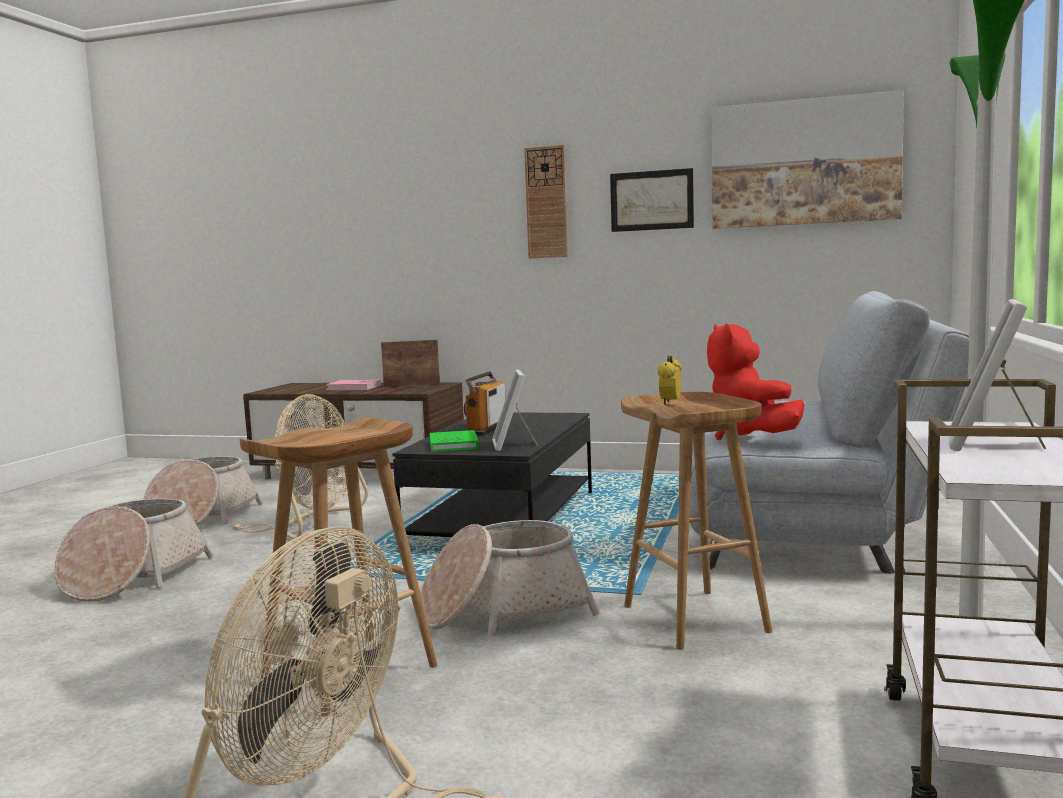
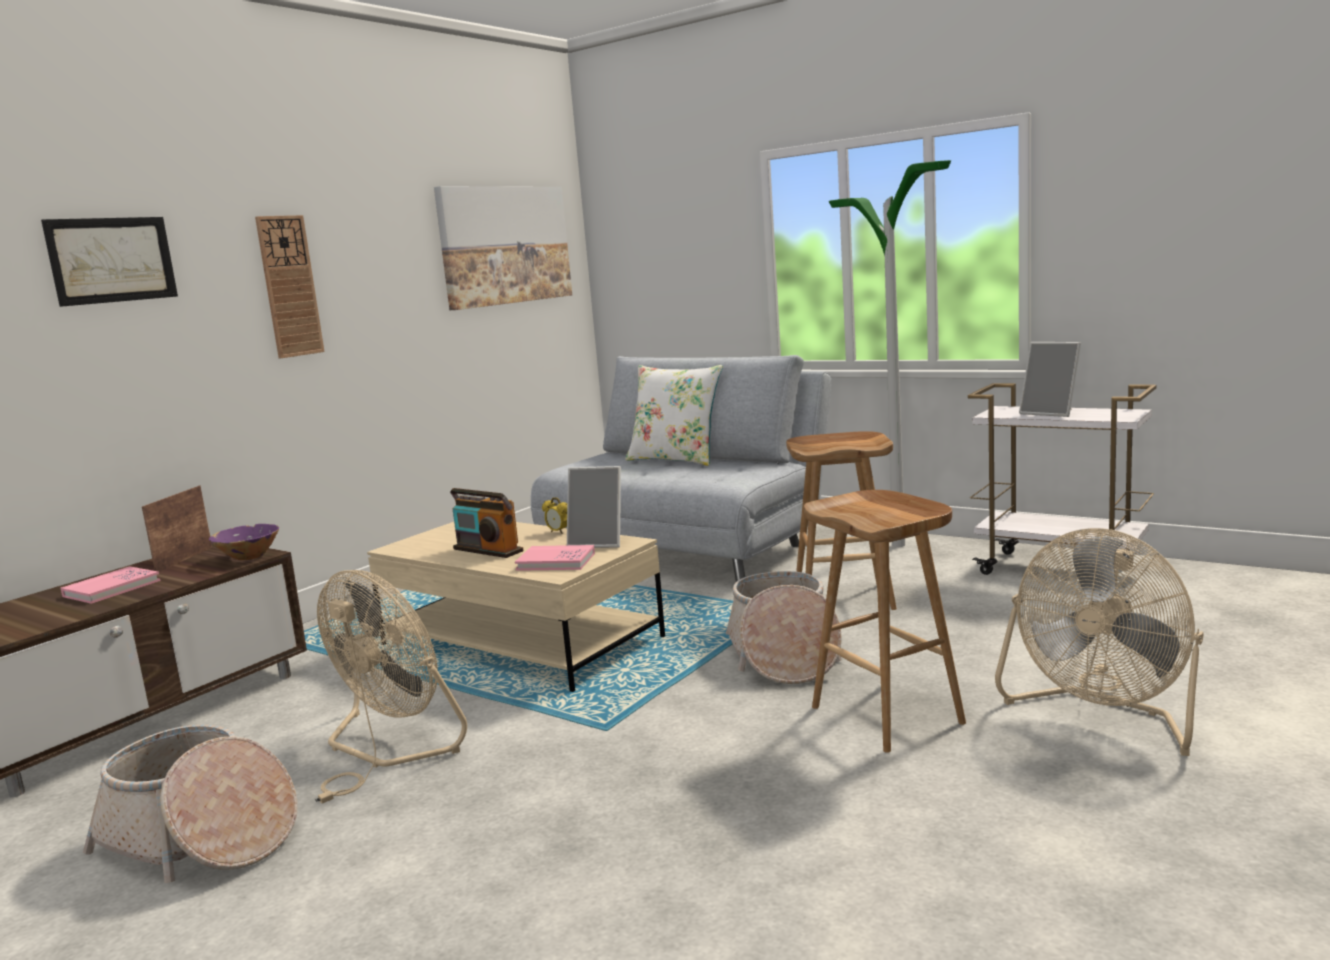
camera: 70 degrees left, 5 degrees up
basket [54,499,214,602] -> none
black coffee table [392,412,592,537] -> beige coffee table [367,522,665,692]
green book [430,430,479,452] -> pink book [515,545,595,571]
picture [610,168,694,232] -> picture moved to [41,217,178,307]
alarm clock [657,355,681,405] -> alarm clock moved to [542,498,567,534]
red plush toy [707,324,805,440] -> none
none -> purple bowl [209,524,279,560]
none -> white pillow [625,365,723,466]

